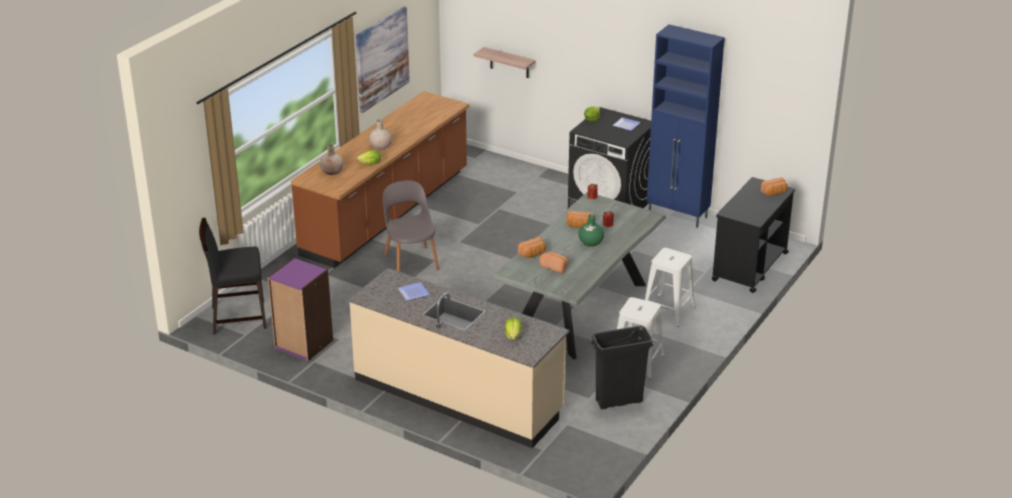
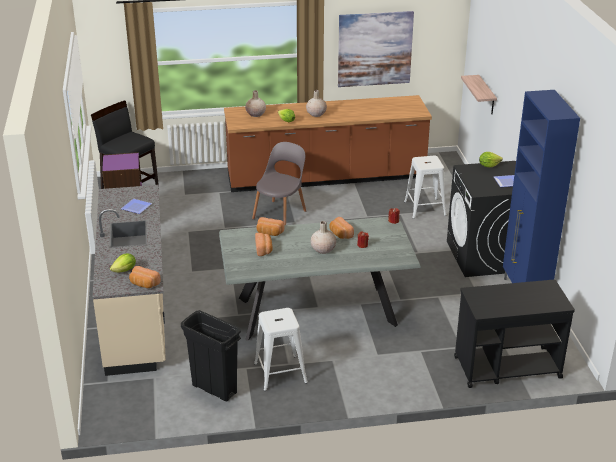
camera: 50 degrees right, 0 degrees up
green vase [578,214,604,247] -> beige vase [311,221,336,254]
white stool [645,248,696,327] -> white stool moved to [404,156,447,219]
bread [761,177,788,196] -> bread moved to [129,266,161,288]

